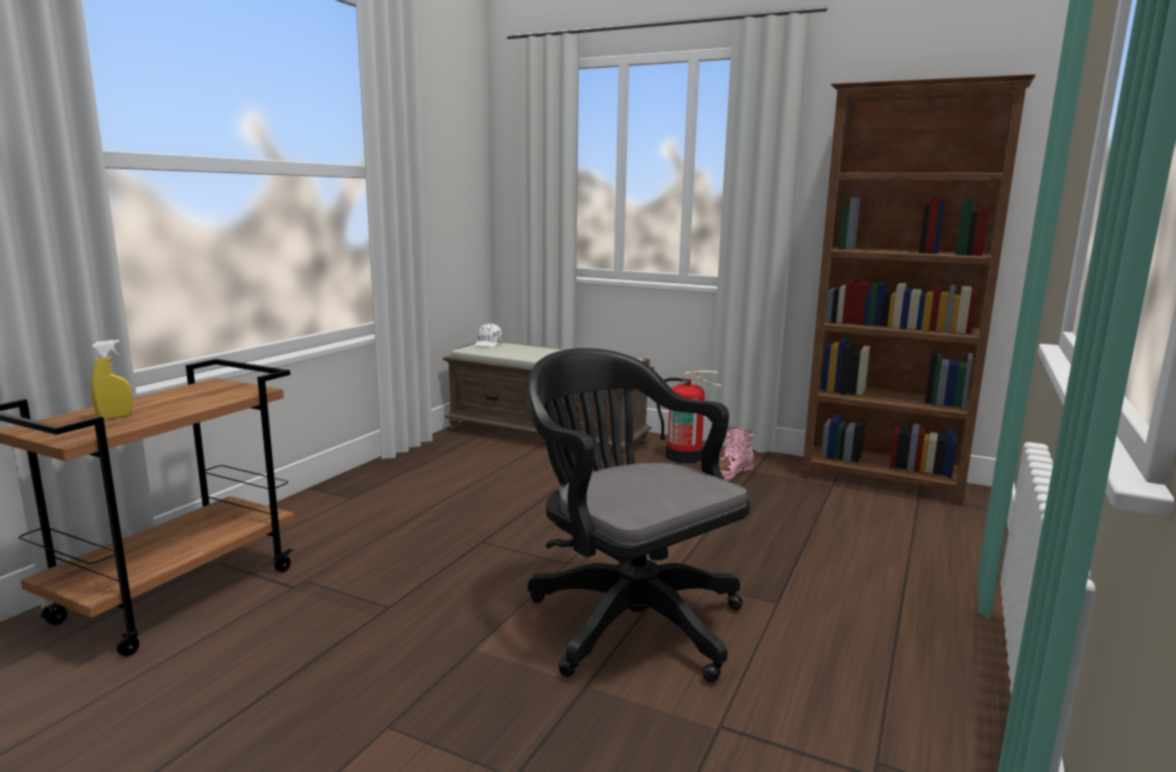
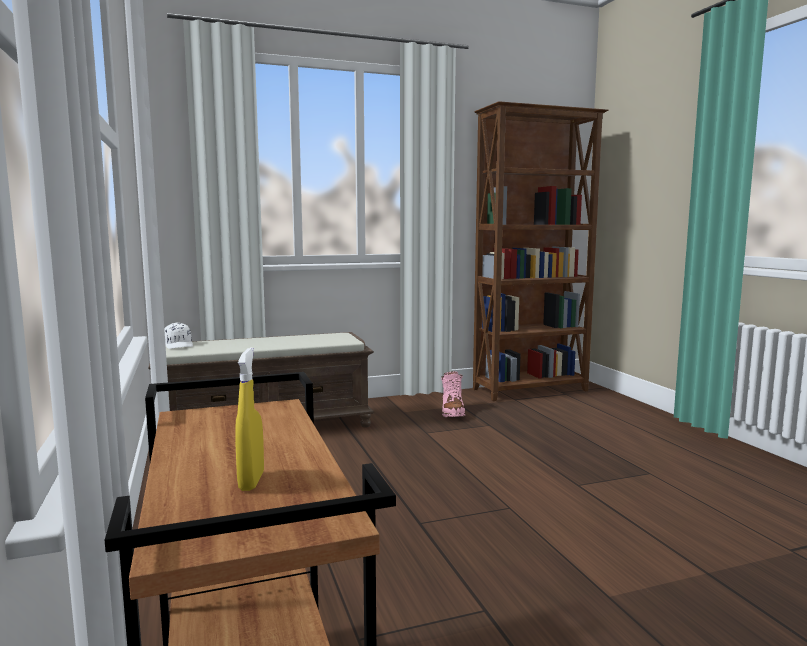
camera: 45 degrees left, 5 degrees down
black office chair [528,348,751,683] -> none
fire extinguisher [657,370,721,463] -> none

